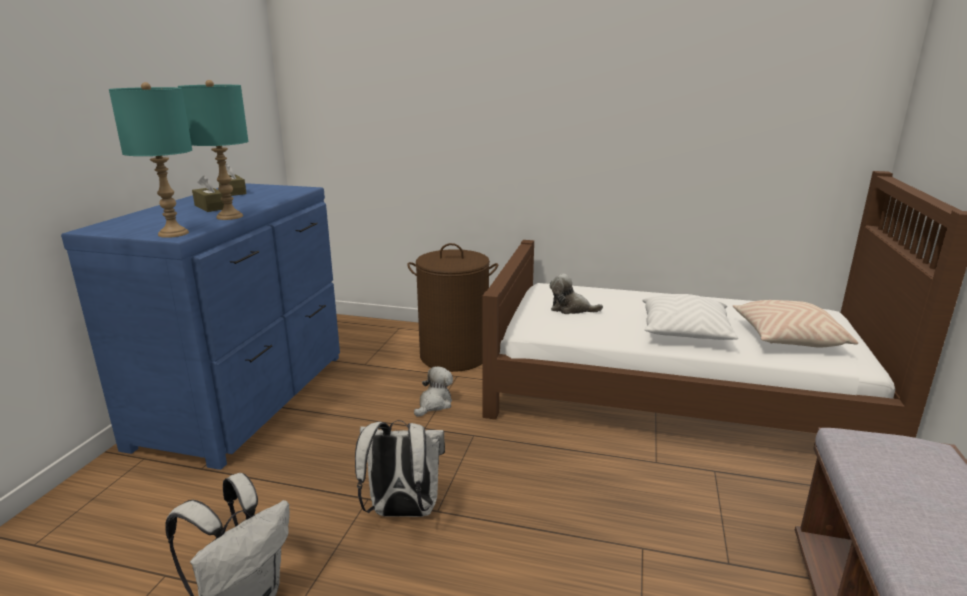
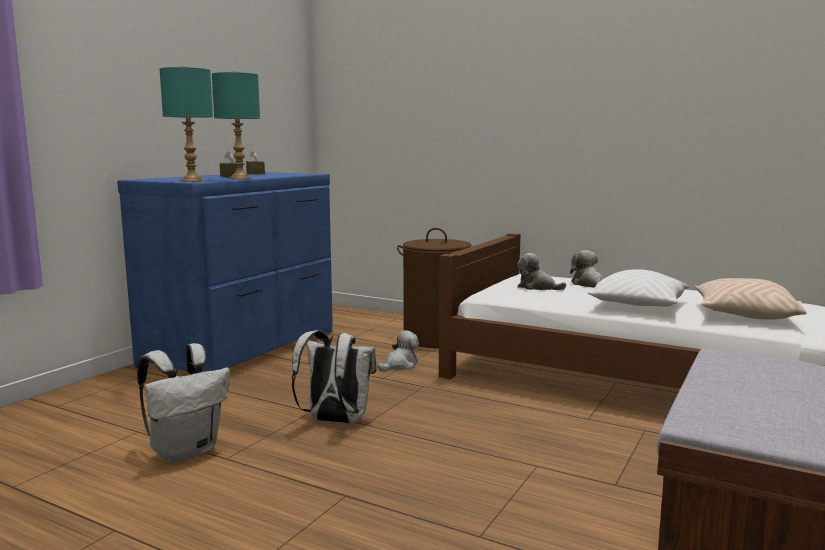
camera: 15 degrees right, 10 degrees down
none -> plush toy [570,250,603,288]

